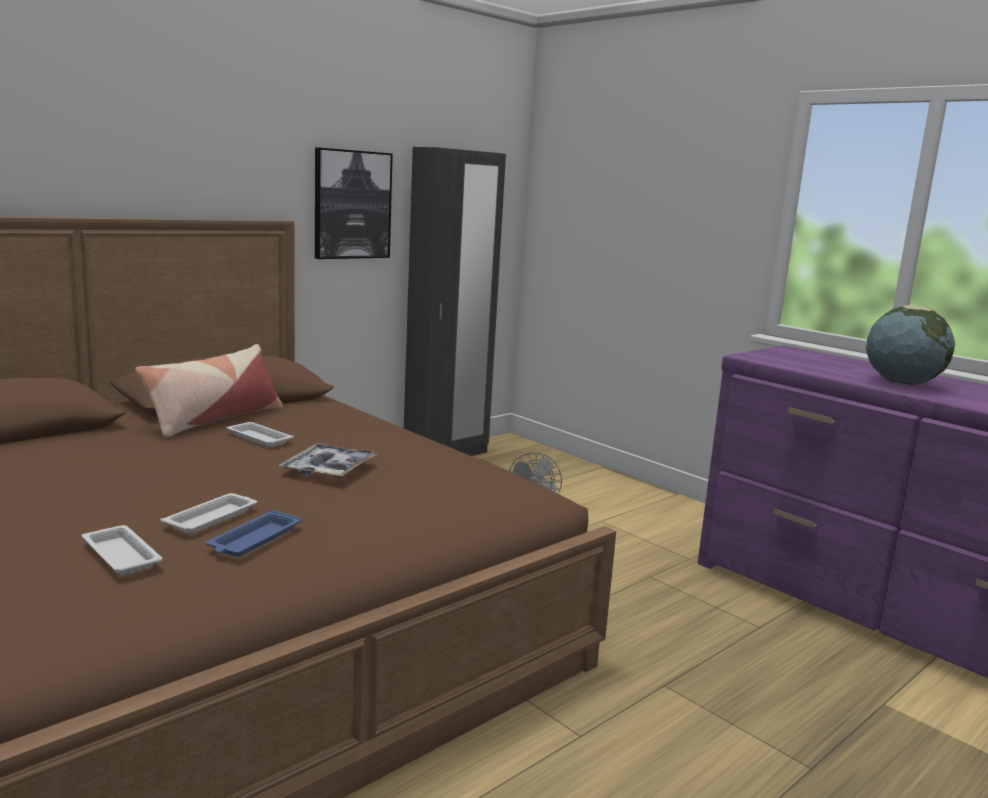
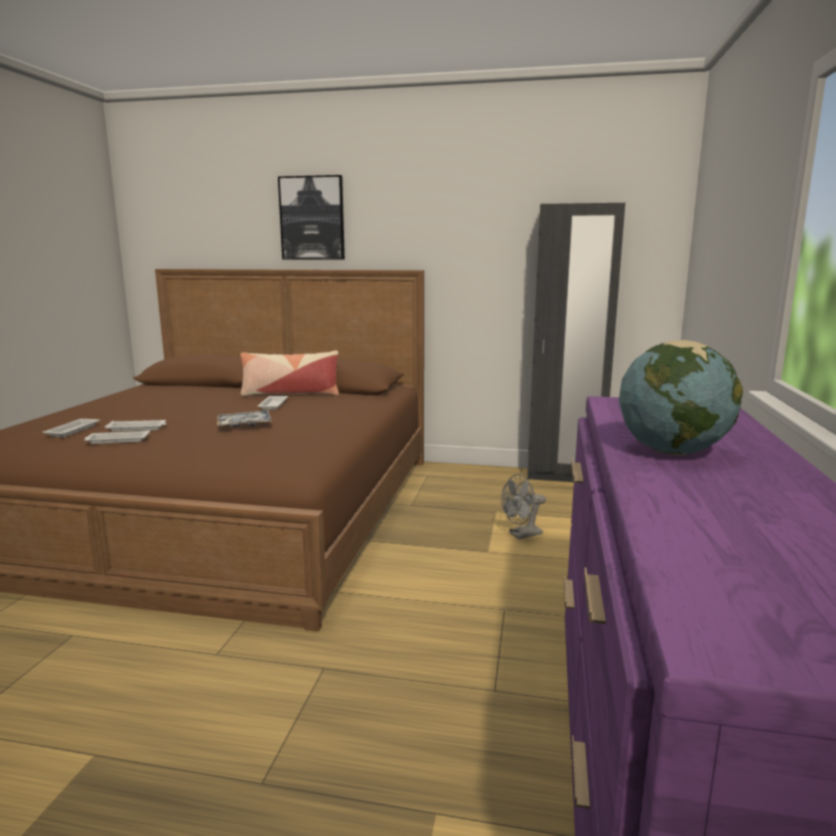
camera: 55 degrees right, 0 degrees up
blue tray [206,510,302,557] -> white tray [84,430,150,444]
picture [315,147,393,259] -> picture moved to [278,175,345,260]

